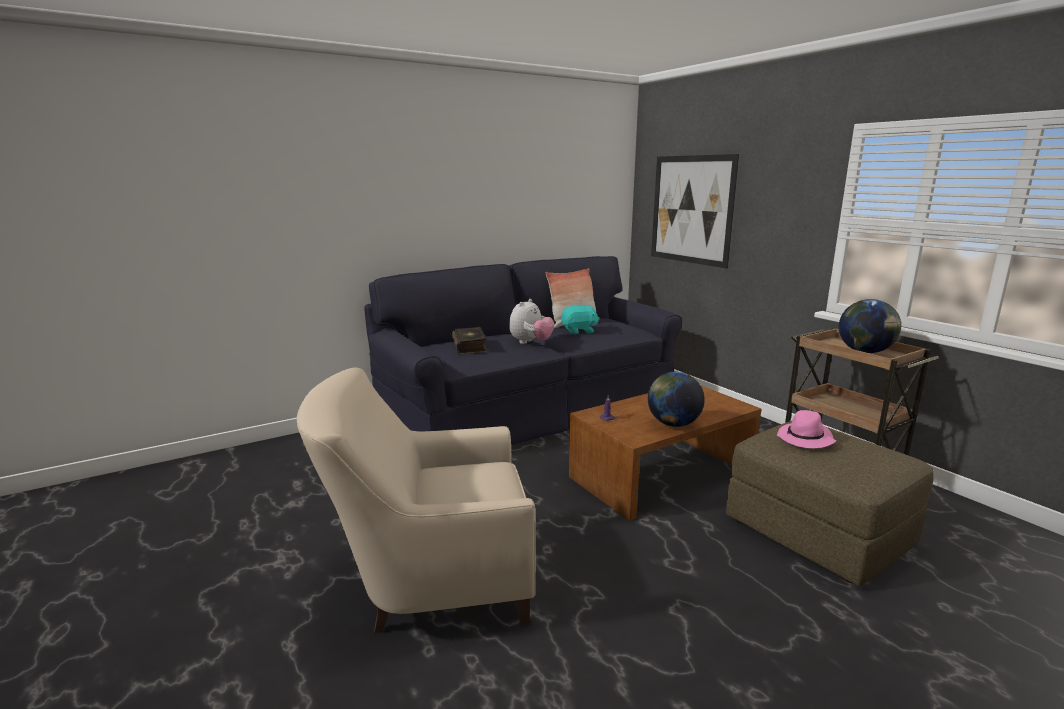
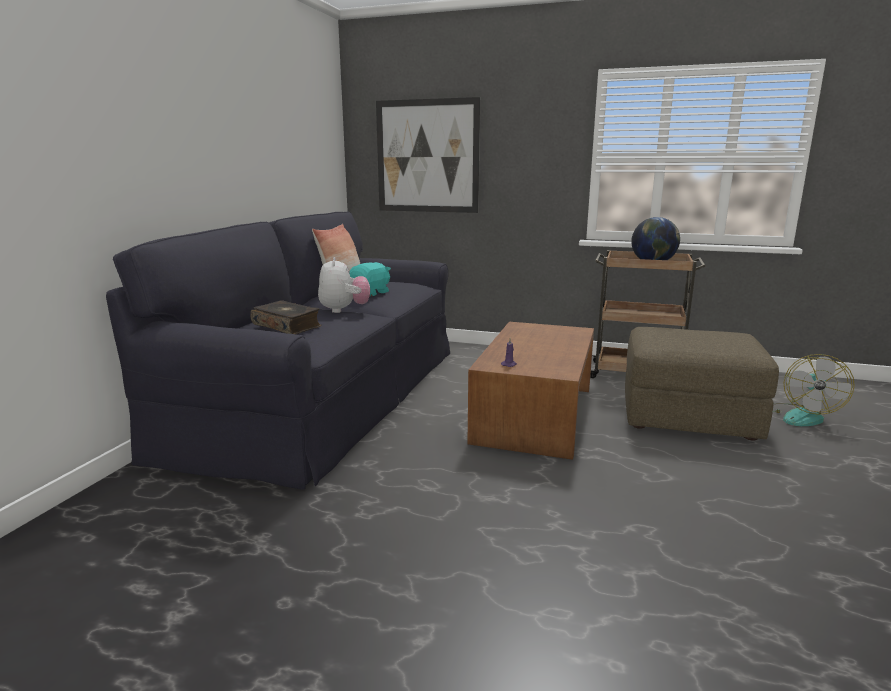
camera: 40 degrees left, 0 degrees up
beige armchair [297,368,536,633] -> none
globe [648,372,705,427] -> none
pink hat [777,410,836,448] -> none
none -> fan [773,354,855,426]

